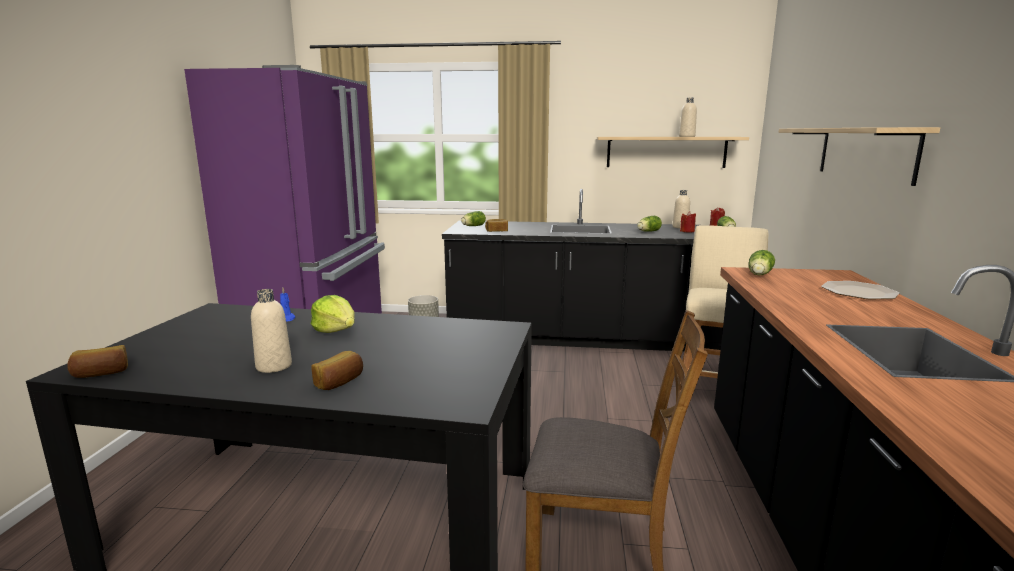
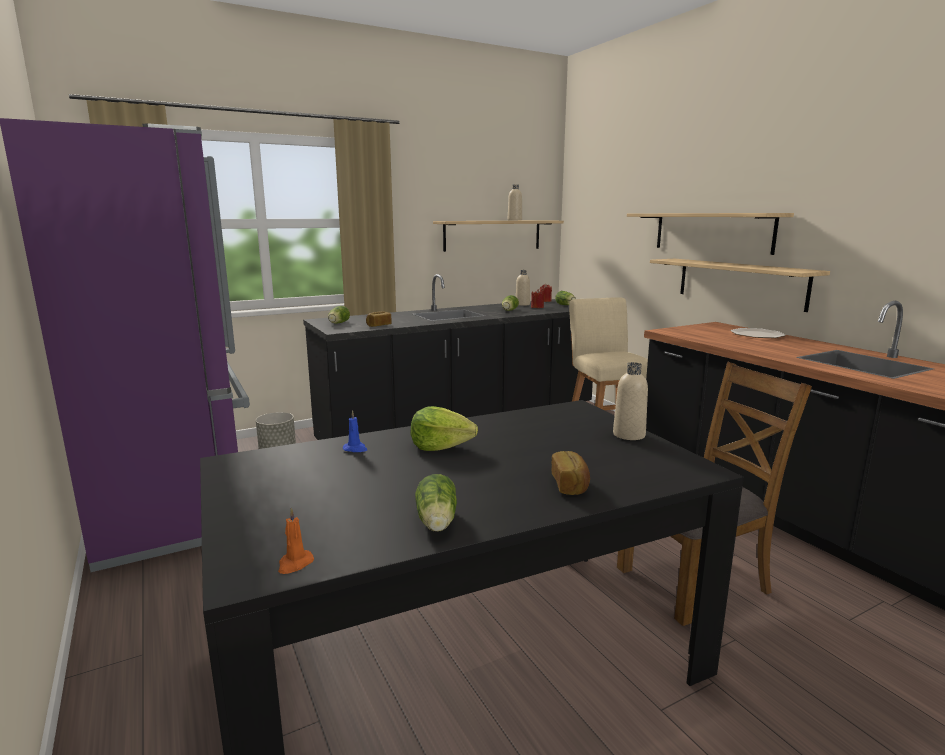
camera: 35 degrees left, 0 degrees up
bread [68,345,128,378] -> orange candle [278,508,314,574]
beige bottle [251,289,292,373] -> beige bottle moved to [613,362,648,440]
lettuce [748,250,775,275] -> lettuce moved to [415,474,457,532]
none -> shelf [650,259,830,312]

